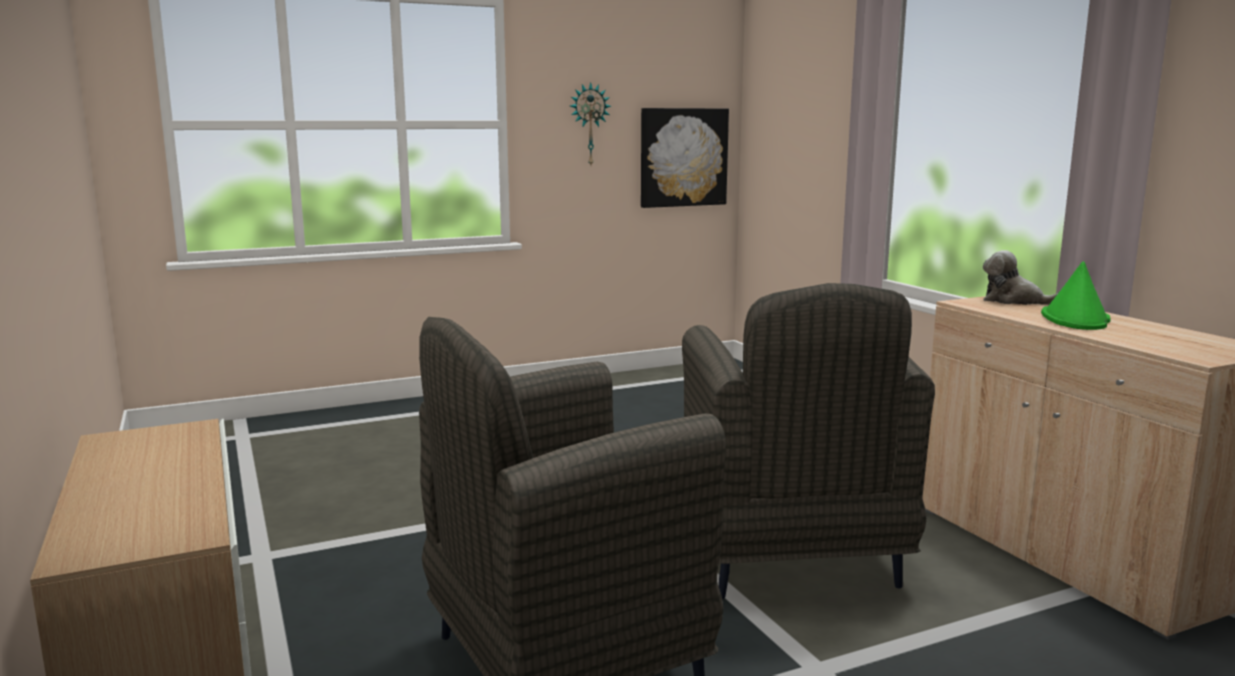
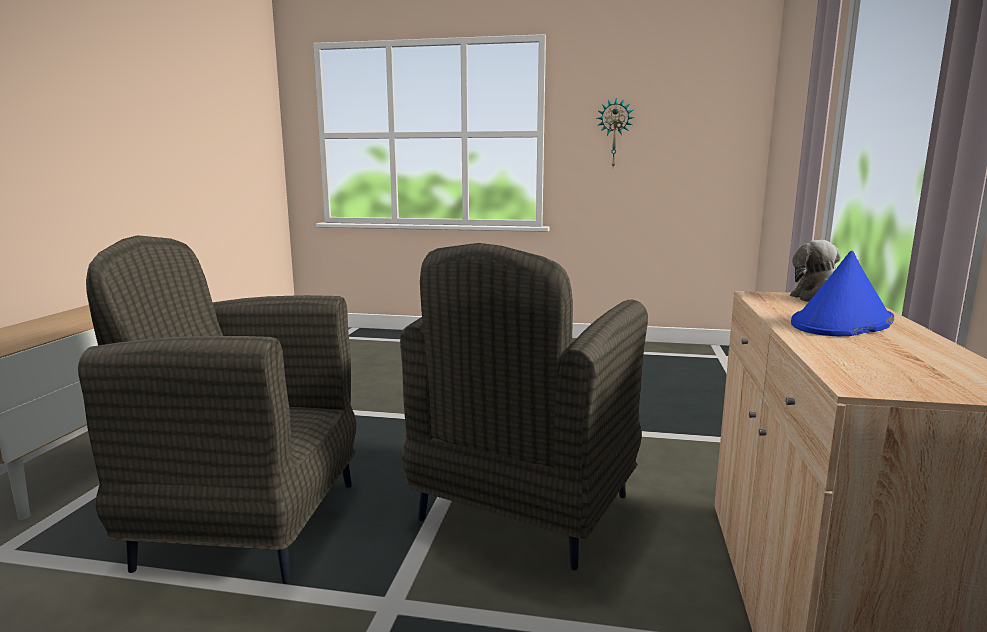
camera: 35 degrees right, 0 degrees up
picture [641,108,729,208] -> none
green hat [1041,261,1110,330] -> blue hat [791,251,894,336]

